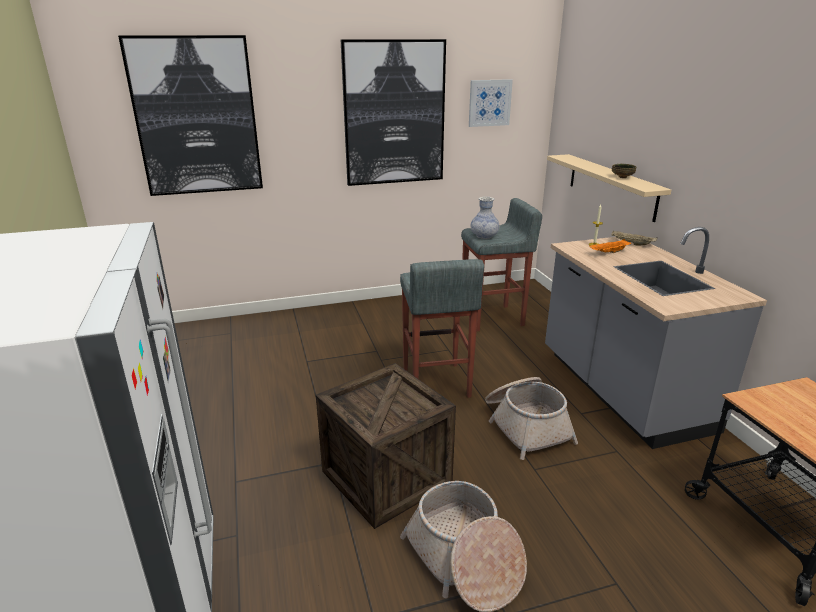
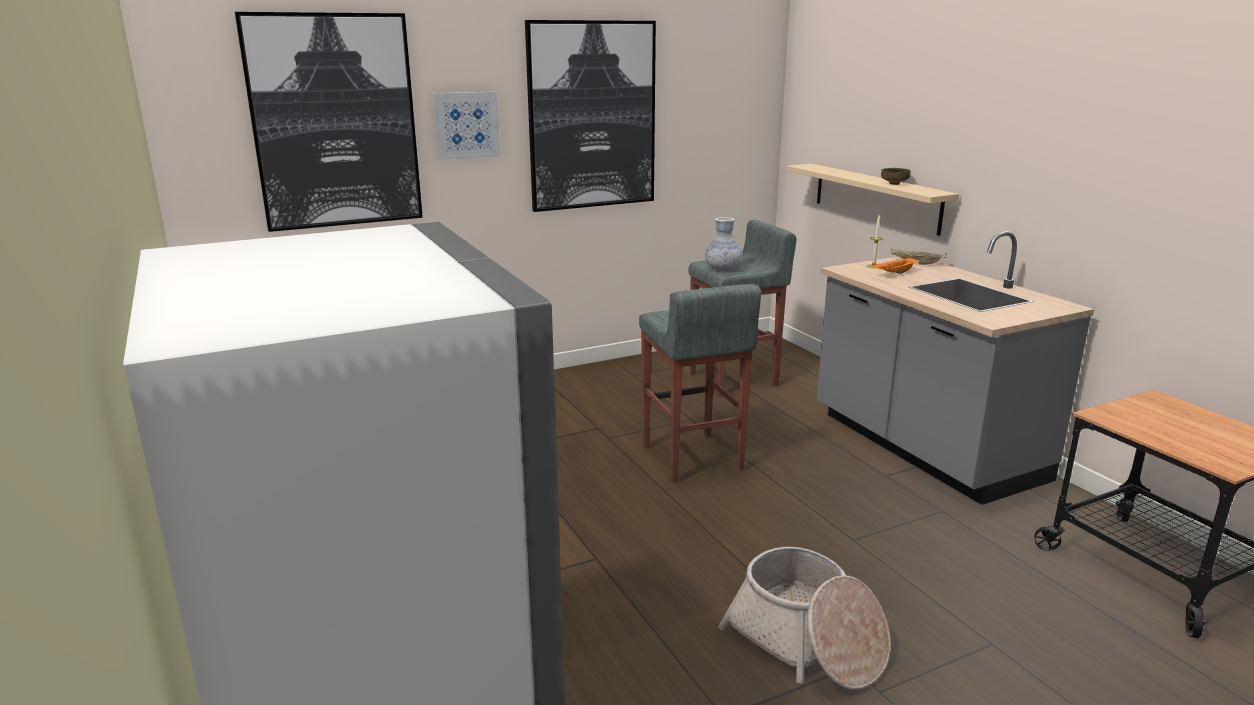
camera: 10 degrees left, 5 degrees down
crate [316,363,456,529] -> none
picture [469,79,513,127] -> picture moved to [433,91,500,160]
basket [485,377,578,460] -> none

